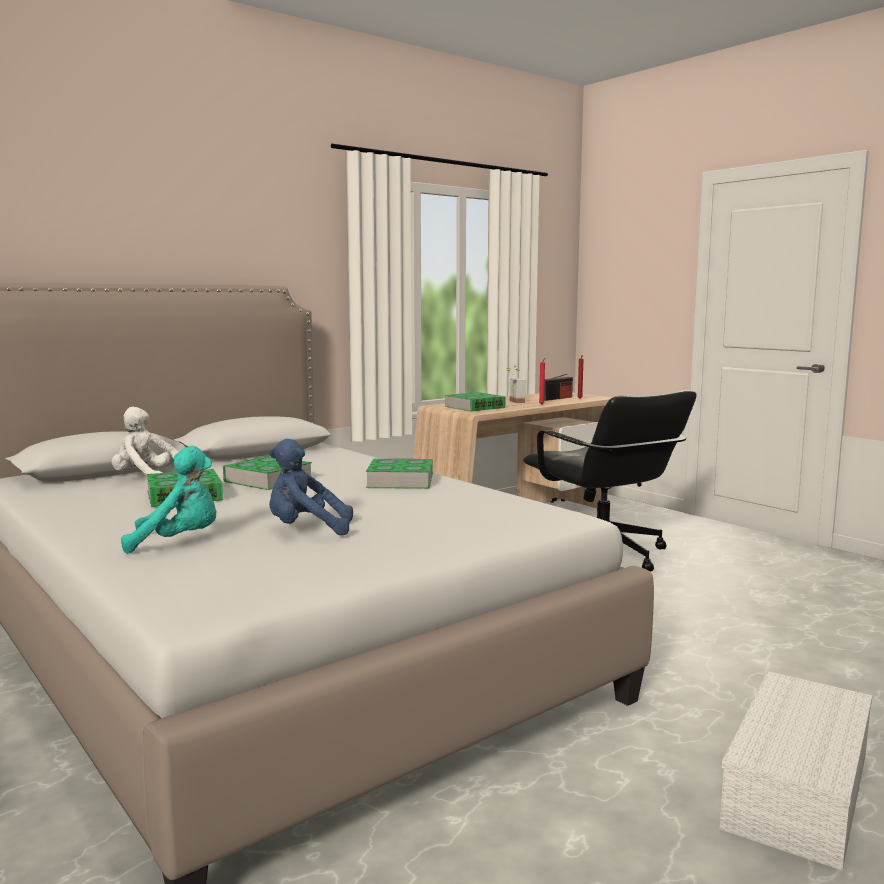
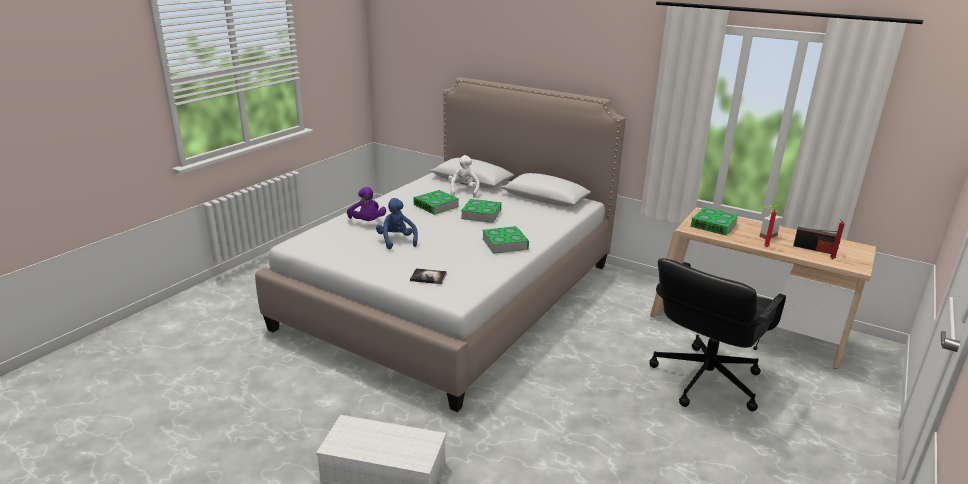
camera: 70 degrees right, 15 degrees up
turquoise plush toy [121,446,217,554] -> purple plush toy [347,187,386,221]
none -> book [410,268,447,284]

